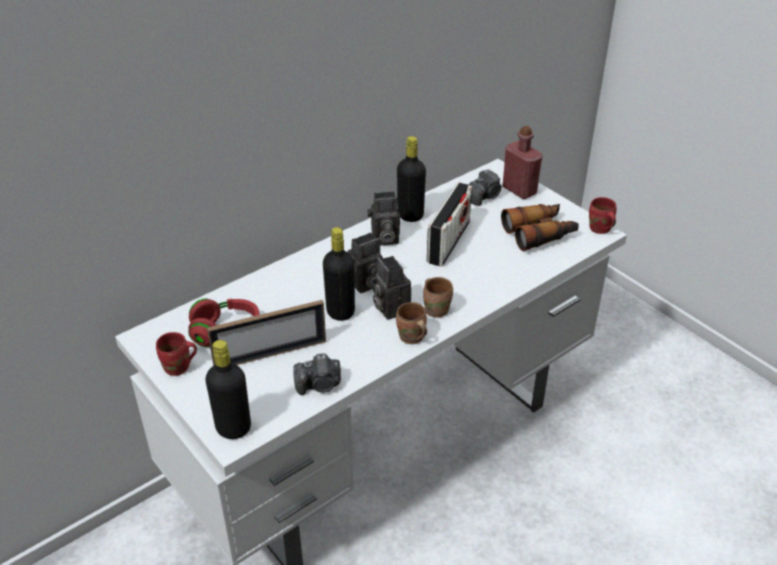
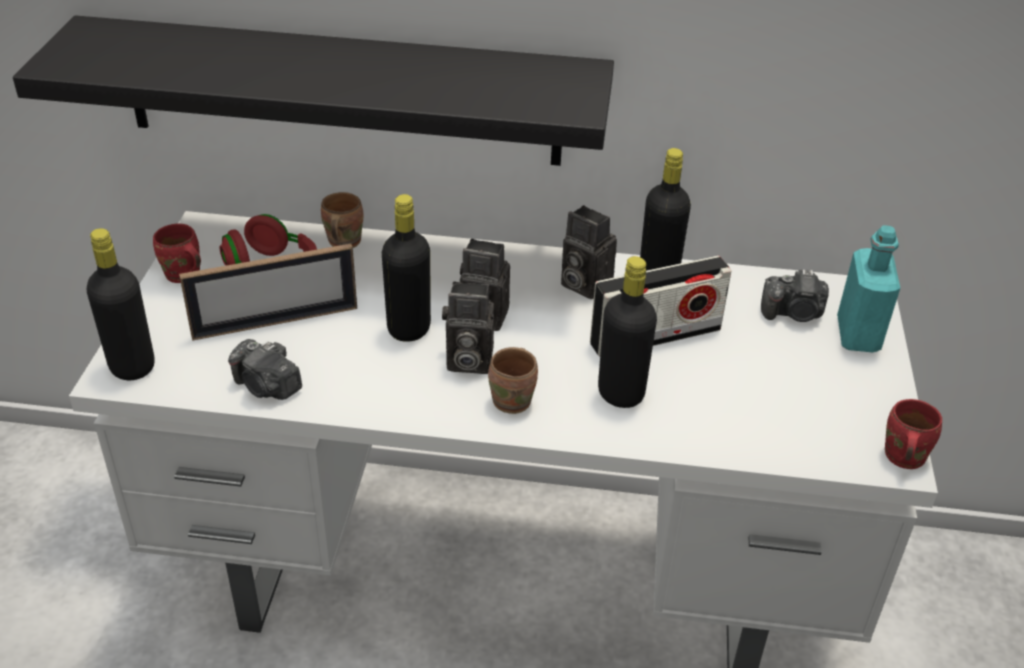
camera: 45 degrees right, 0 degrees up
picture frame [207,300,326,366] -> picture frame turned 45 degrees counterclockwise [179,244,357,341]
camera [373,256,411,320] -> camera turned 105 degrees counterclockwise [442,281,494,374]
brown mug [396,302,427,344] -> brown mug moved to [321,192,363,248]
binoculars [501,204,579,251] -> none
red bottle [502,126,543,199] -> turquoise bottle [837,225,900,353]
none -> black shelf [13,15,614,166]
none -> black bottle [598,256,657,408]

